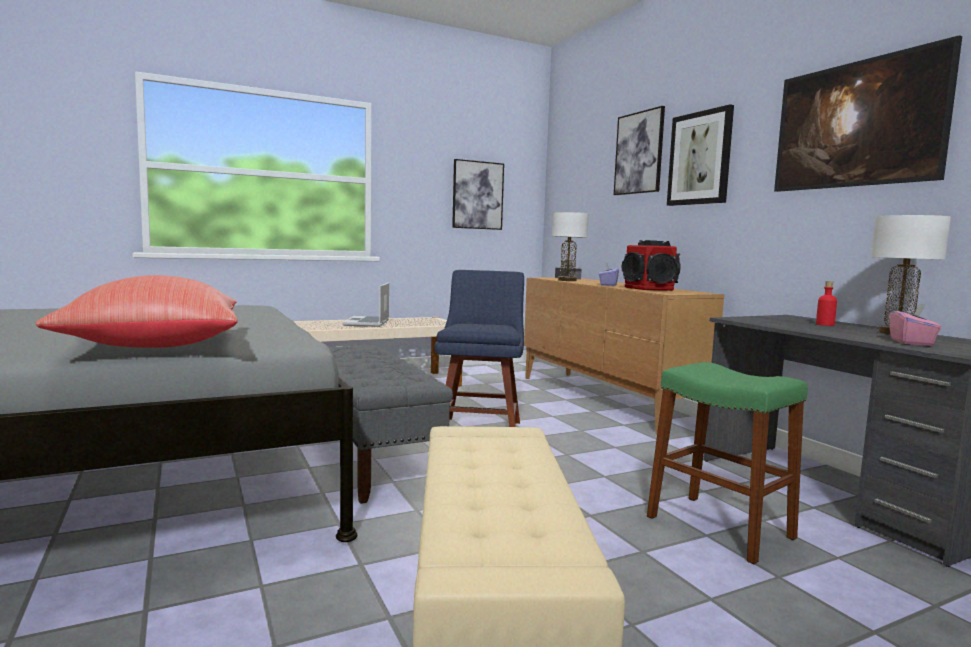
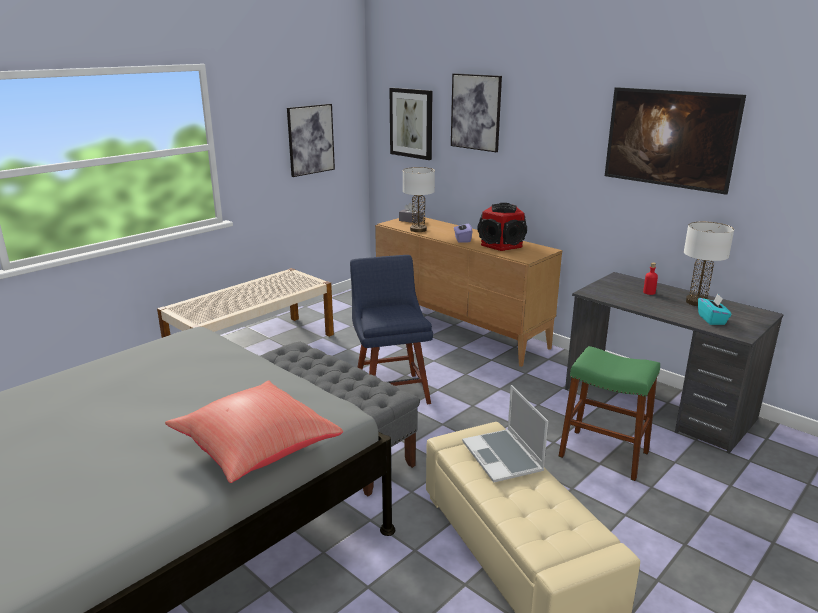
camera: 20 degrees left, 15 degrees up
laptop [342,283,389,327] -> laptop moved to [462,385,548,483]
picture [667,105,734,206] -> picture moved to [390,88,433,160]
pink tissue box [889,303,941,346] -> turquoise tissue box [698,294,731,325]

